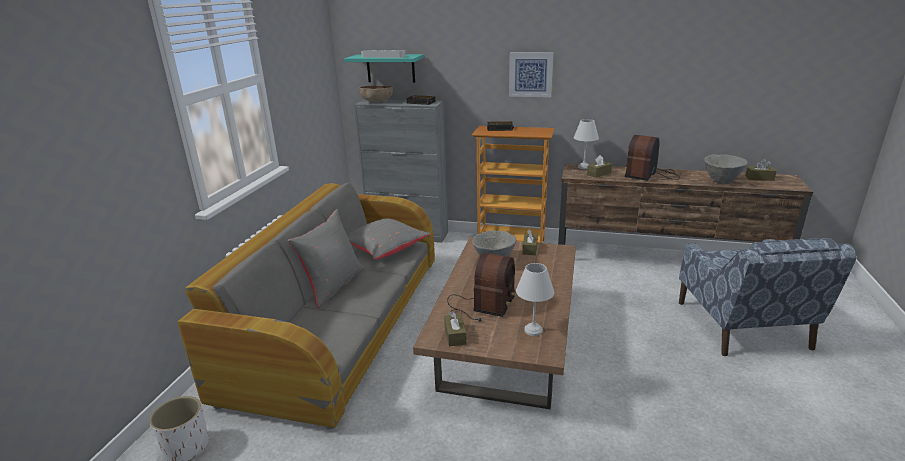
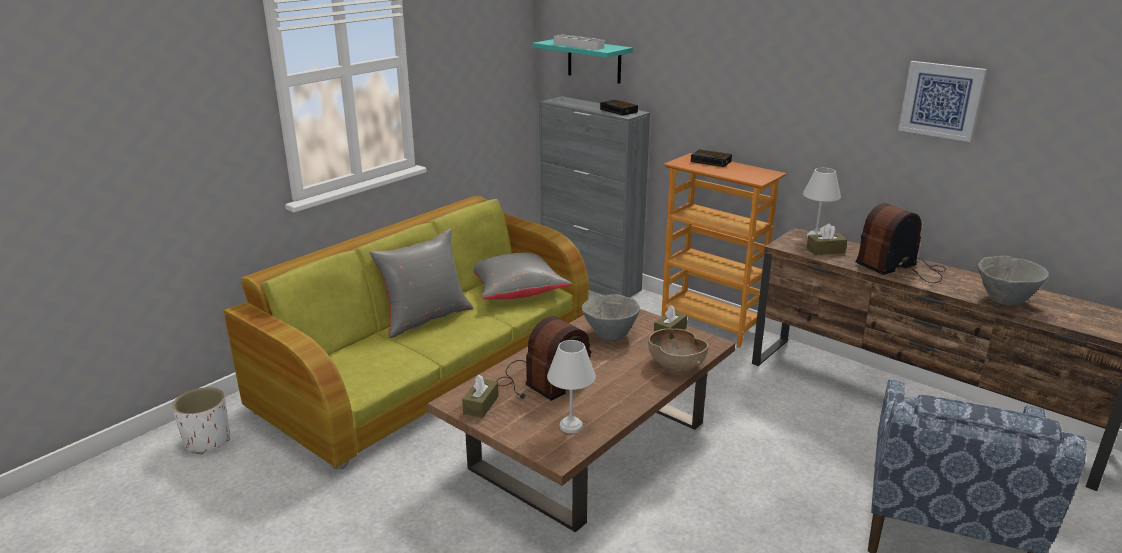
camera: 25 degrees right, 0 degrees up
grey sofa [177,182,435,430] -> green sofa [224,196,589,469]
brown bowl [359,85,393,102] -> brown bowl moved to [648,329,709,370]
picture [509,53,554,97] -> picture moved to [898,61,987,142]
brown tissue box [745,159,777,181] -> none

